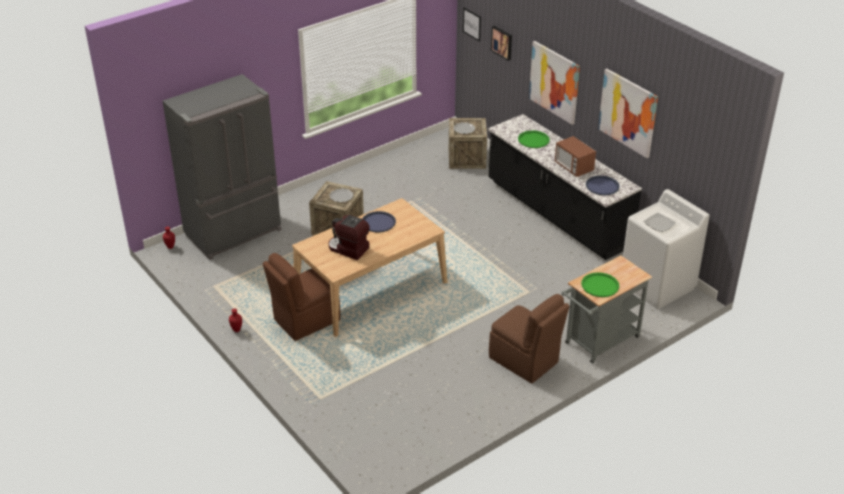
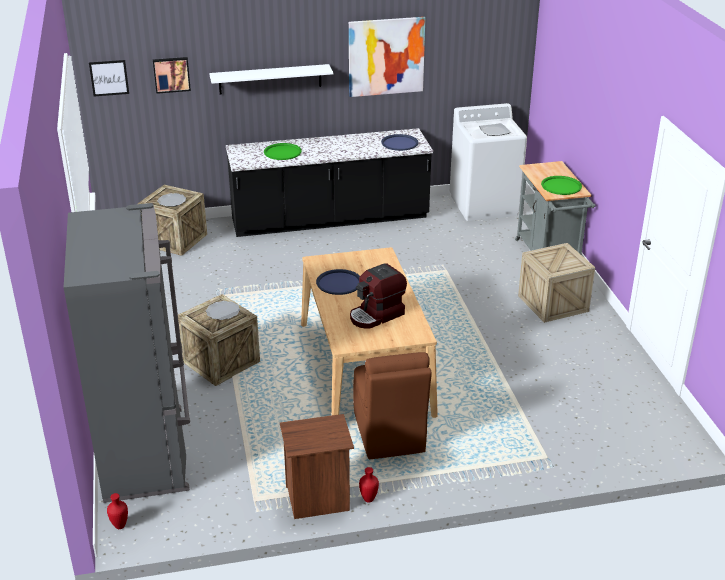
camera: 65 degrees left, 5 degrees down
brown chair [489,294,570,383] -> crate [518,243,596,323]
picture [529,41,580,125] -> white shelf [209,64,333,94]
microwave [555,136,596,177] -> none
none -> brown nightstand [280,414,354,519]

